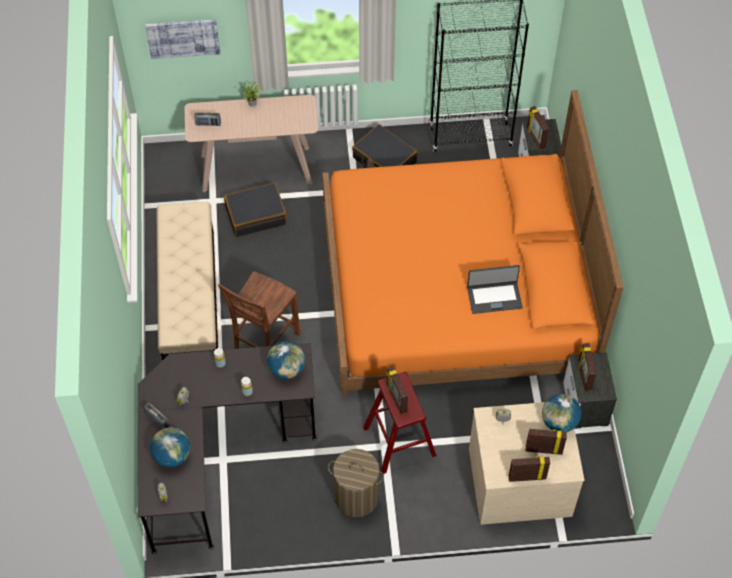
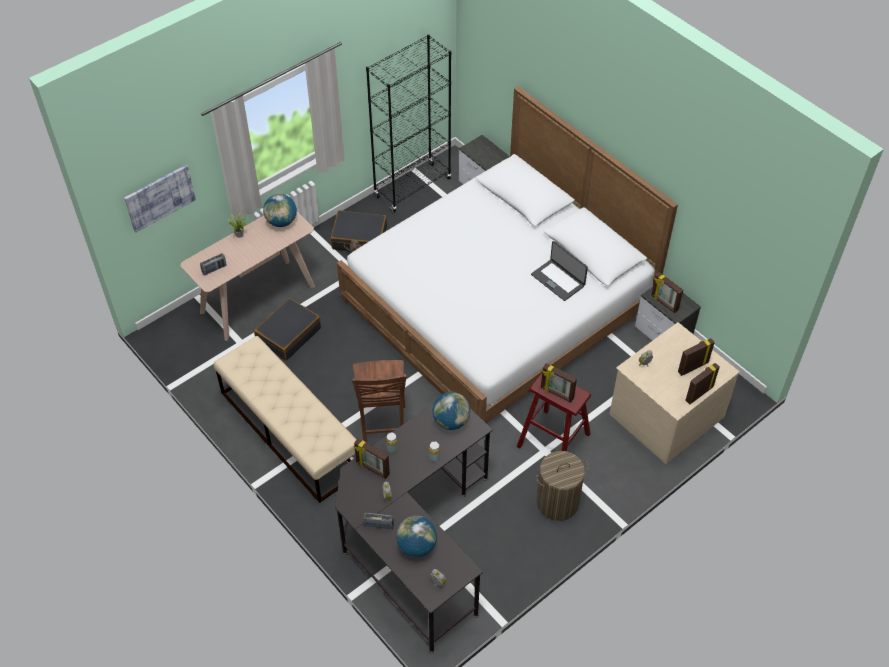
camera: 35 degrees left, 5 degrees down
orange bed [323,90,624,395] -> white bed [337,86,678,423]
laptop [467,265,523,314] -> laptop turned 90 degrees clockwise [531,241,588,301]
picture frame [527,106,549,150] -> picture frame moved to [354,438,390,479]
globe [542,394,581,432] -> globe moved to [263,194,297,227]

